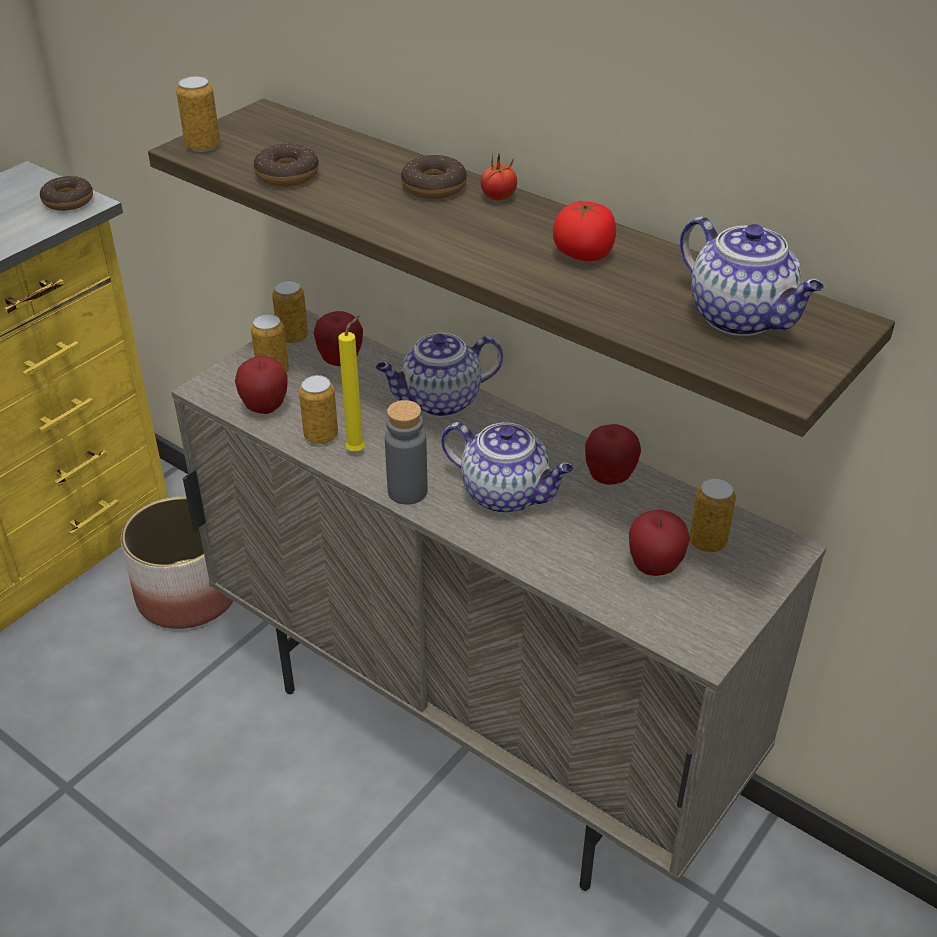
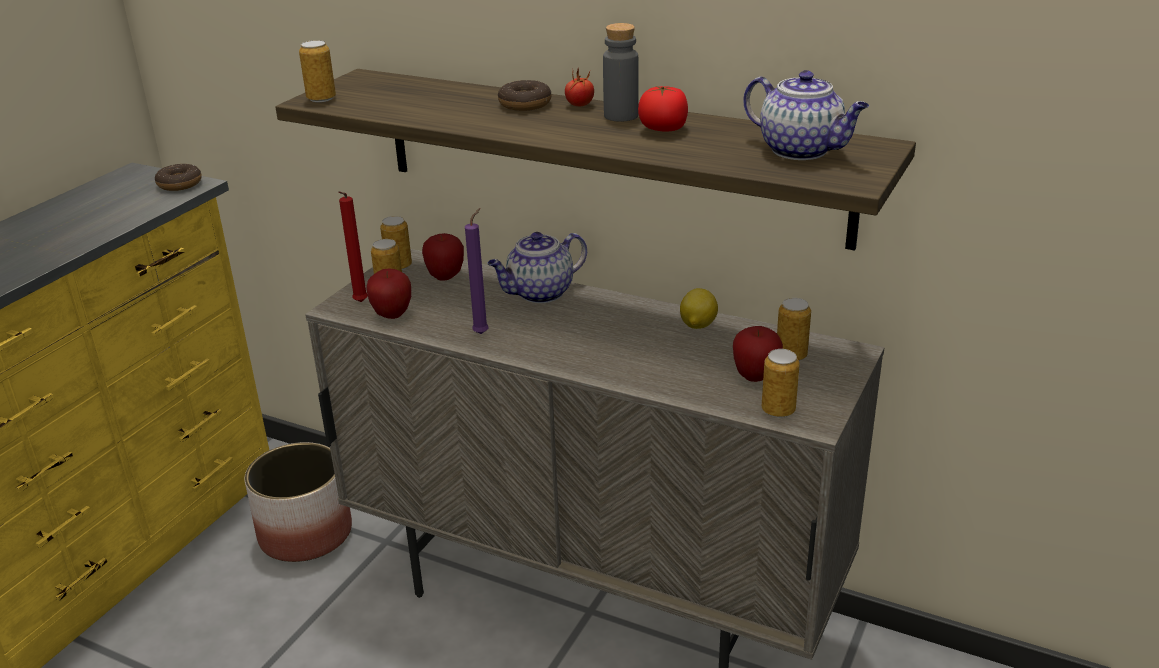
camera: 10 degrees left, 10 degrees down
donut [253,143,319,187] -> none
can [299,375,338,444] -> can moved to [762,349,800,418]
yellow candle [338,316,365,452] -> purple candle [465,208,489,334]
grey bottle [385,400,428,505] -> grey bottle moved to [603,23,639,122]
teapot [441,422,574,514] -> none
apple [585,424,641,485] -> lemon [680,288,718,329]
none -> red candle [338,191,368,302]

